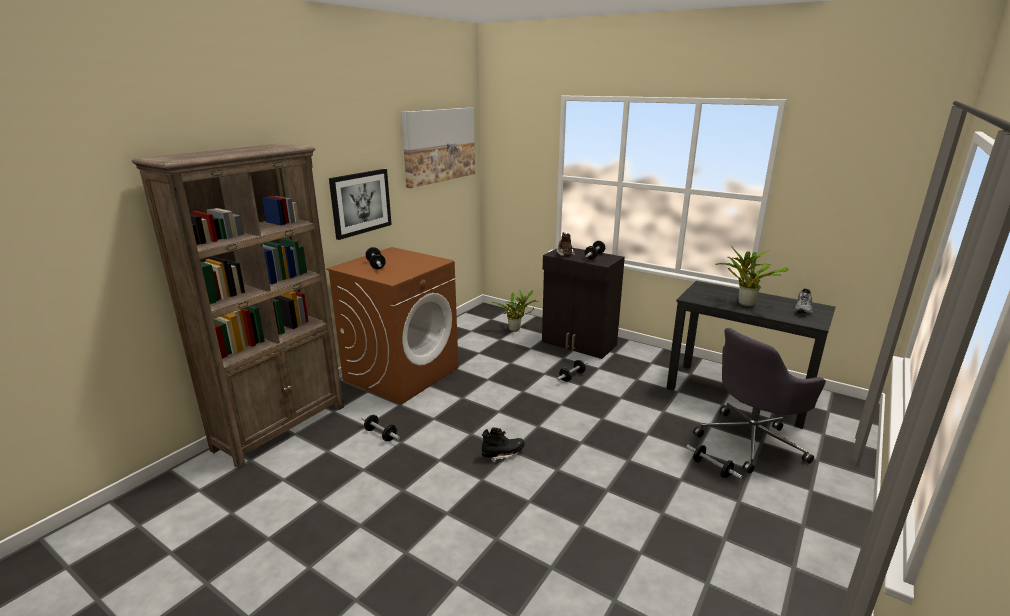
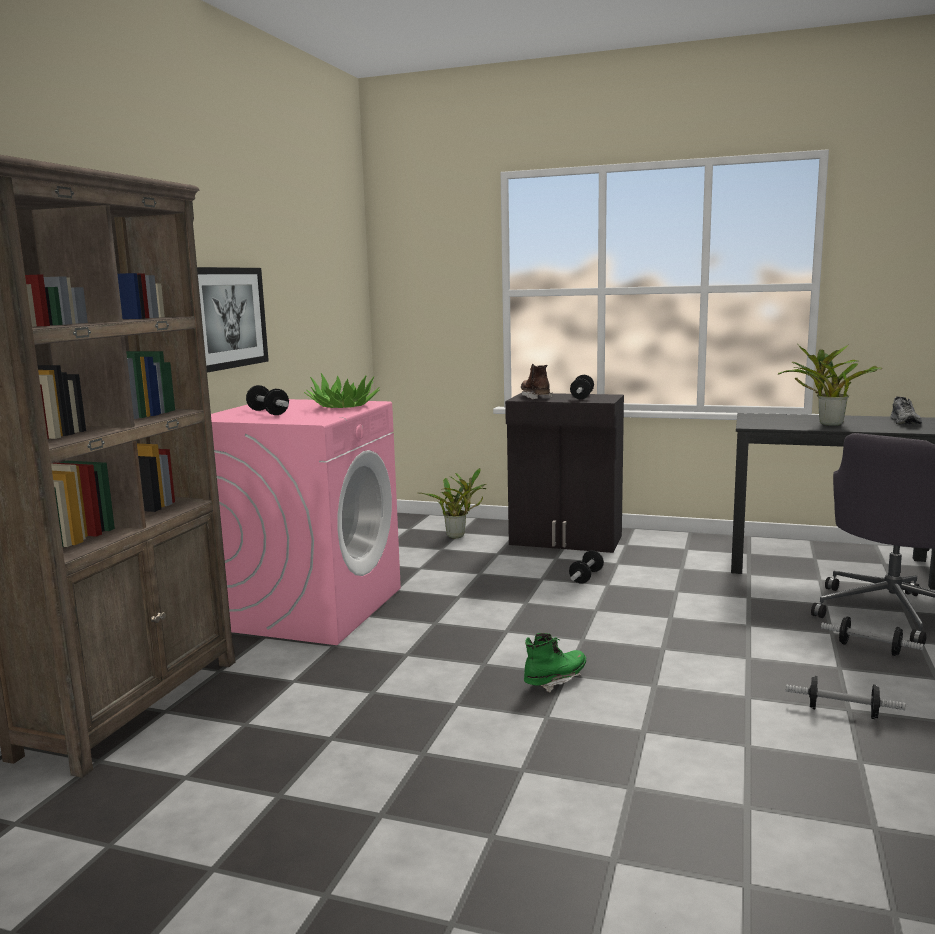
camera: 15 degrees left, 10 degrees down
brown washing machine [326,247,458,405] -> pink washing machine [211,399,401,645]
dumbbell [361,415,400,441] -> dumbbell moved to [786,676,906,719]
picture [401,107,475,188] -> none
black boot [482,427,525,462] -> green boot [524,633,586,693]
none -> potted plant [304,373,380,408]

